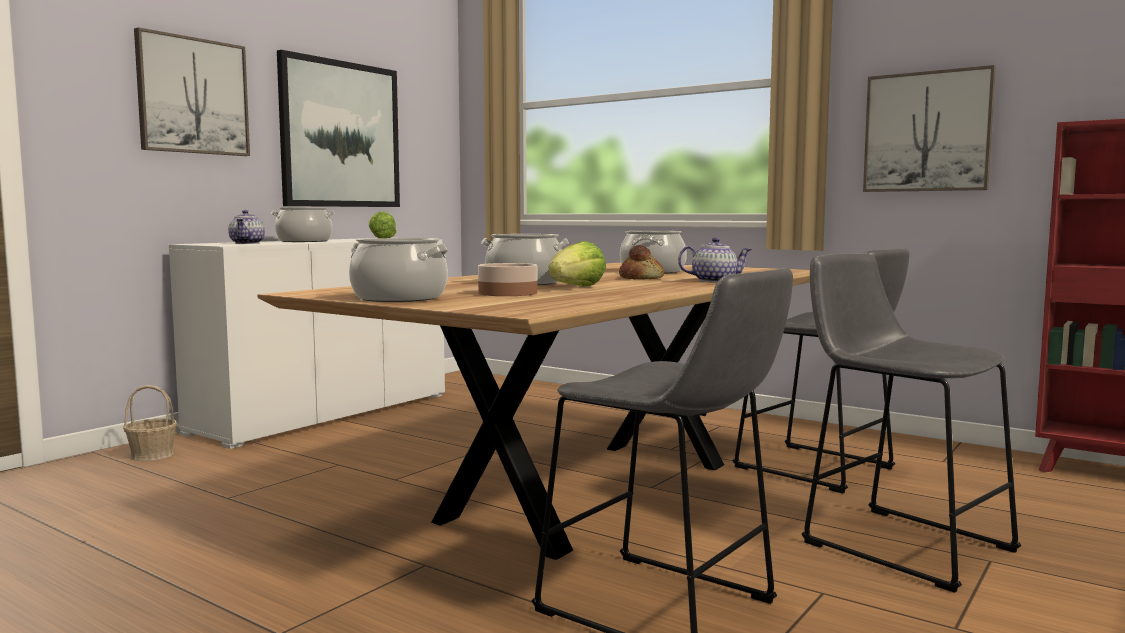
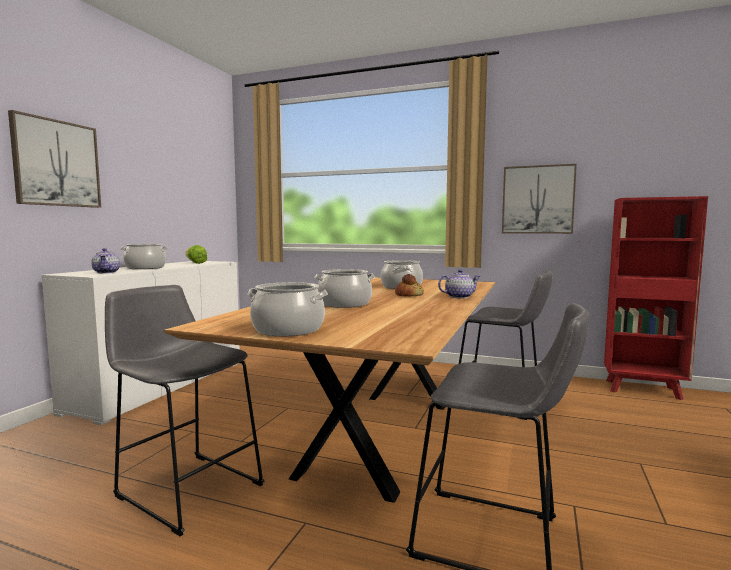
camera: 15 degrees left, 0 degrees up
basket [123,385,177,461] -> none
picture [277,50,400,207] -> none
bowl [478,263,538,296] -> none
lettuce [549,241,606,287] -> none
grey stool [801,253,1021,593] -> grey stool moved to [105,285,264,536]

